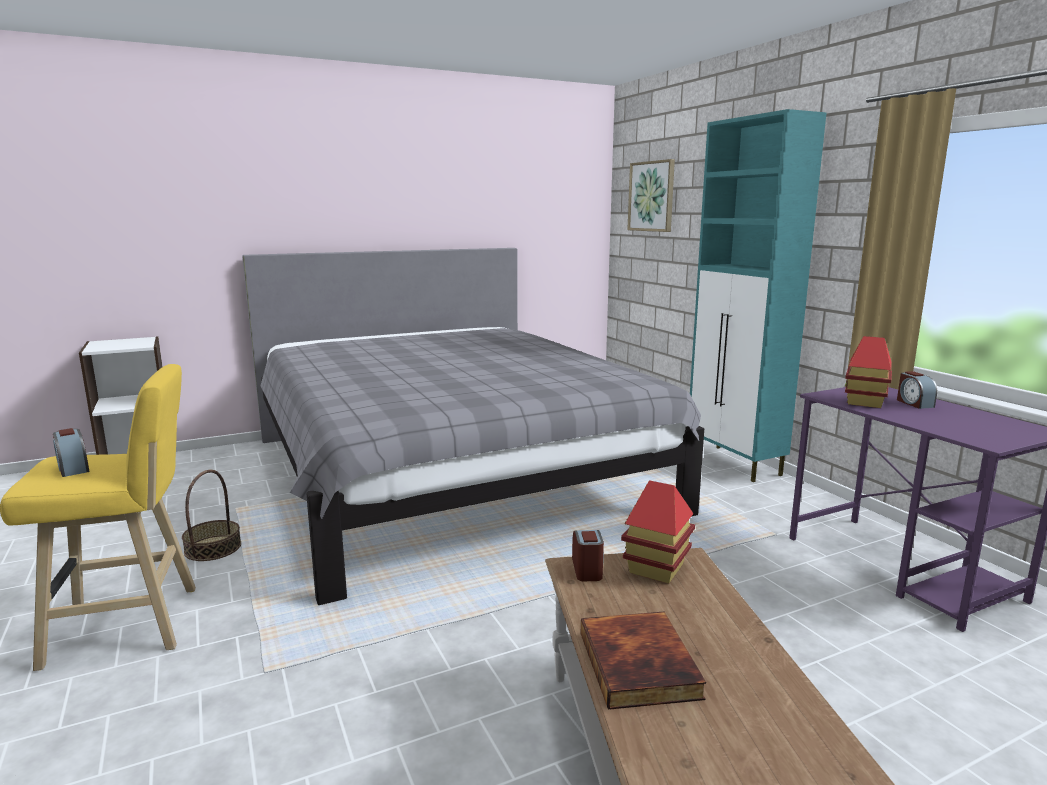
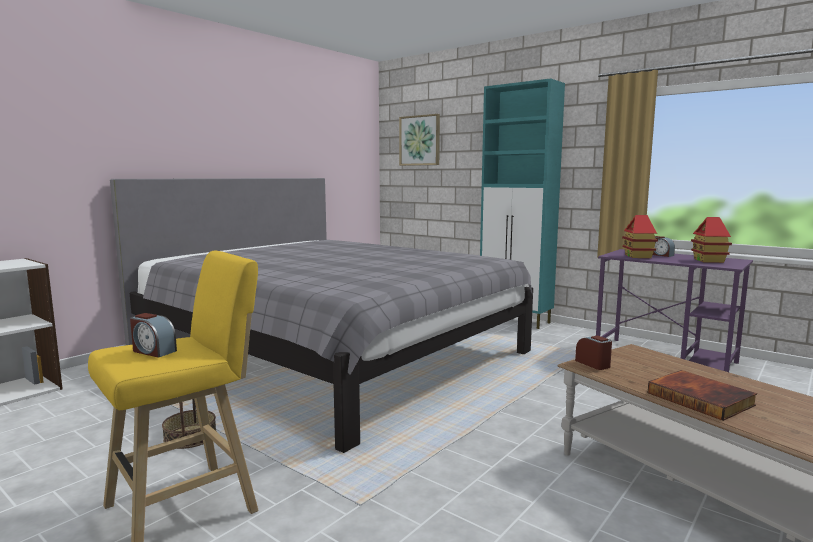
camera: 25 degrees left, 5 degrees down
toy house [621,480,695,584] -> toy house moved to [691,217,732,263]

